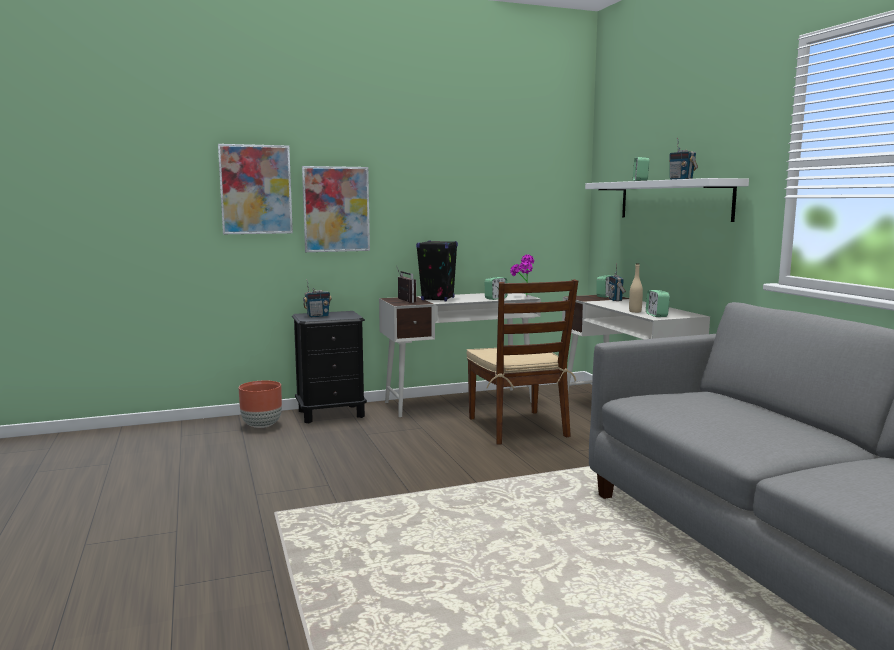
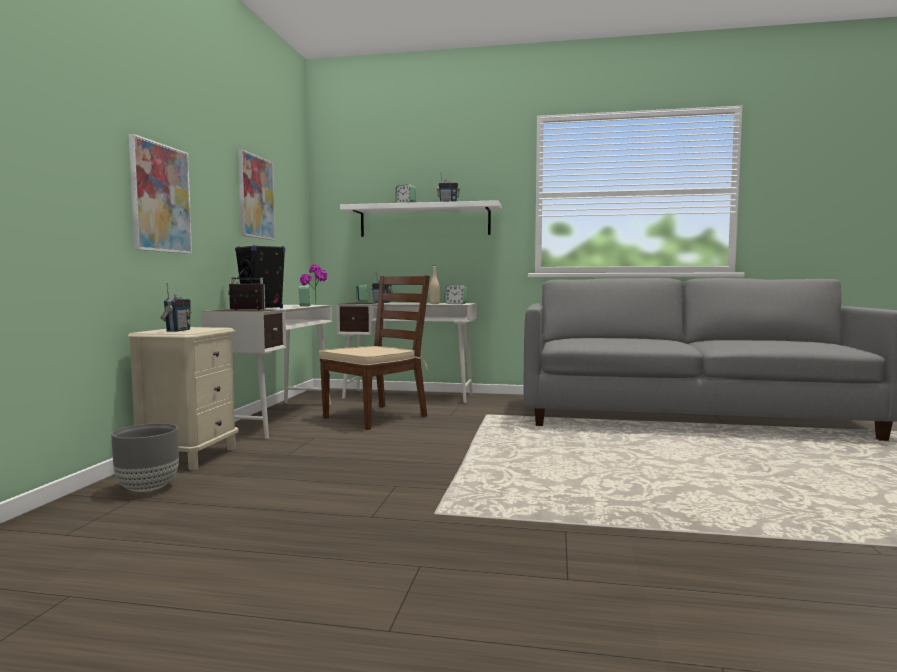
camera: 60 degrees left, 5 degrees down
picture [218,144,293,234] -> picture moved to [238,149,275,240]
brown planter [239,381,282,428] -> grey planter [111,423,179,492]
black nightstand [292,311,367,423] -> beige nightstand [128,327,239,470]
brown chair [466,279,578,445] -> brown chair turned 60 degrees counterclockwise [319,275,430,430]

